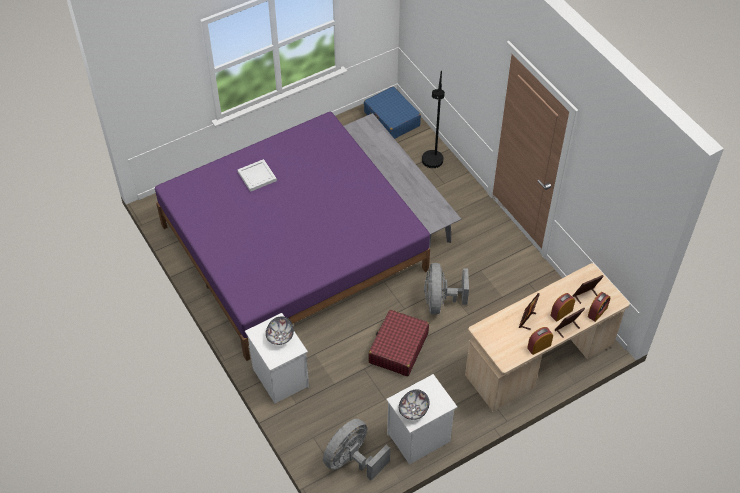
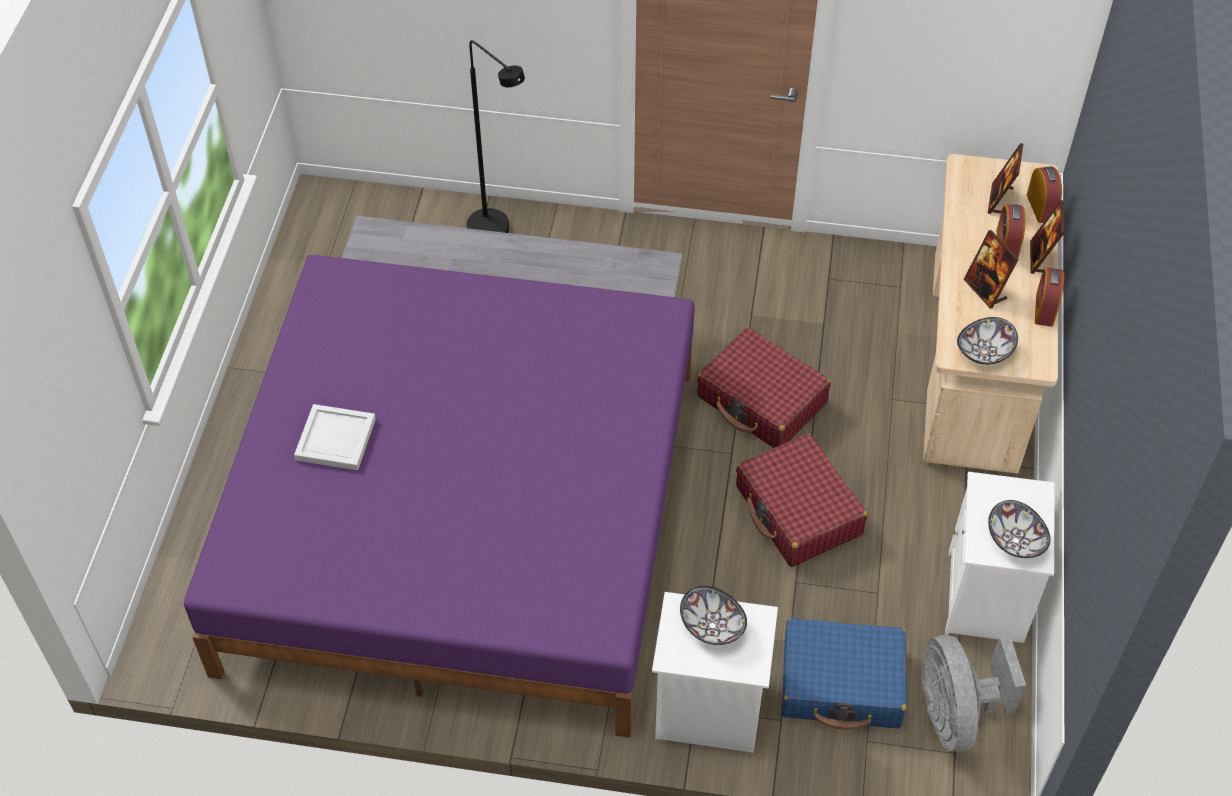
camera: 50 degrees left, 0 degrees up
blue suitcase [364,87,421,139] -> blue suitcase moved to [781,618,907,730]
grey fan [424,263,469,315] -> red suitcase [697,328,831,448]
none -> bowl [957,317,1018,365]

